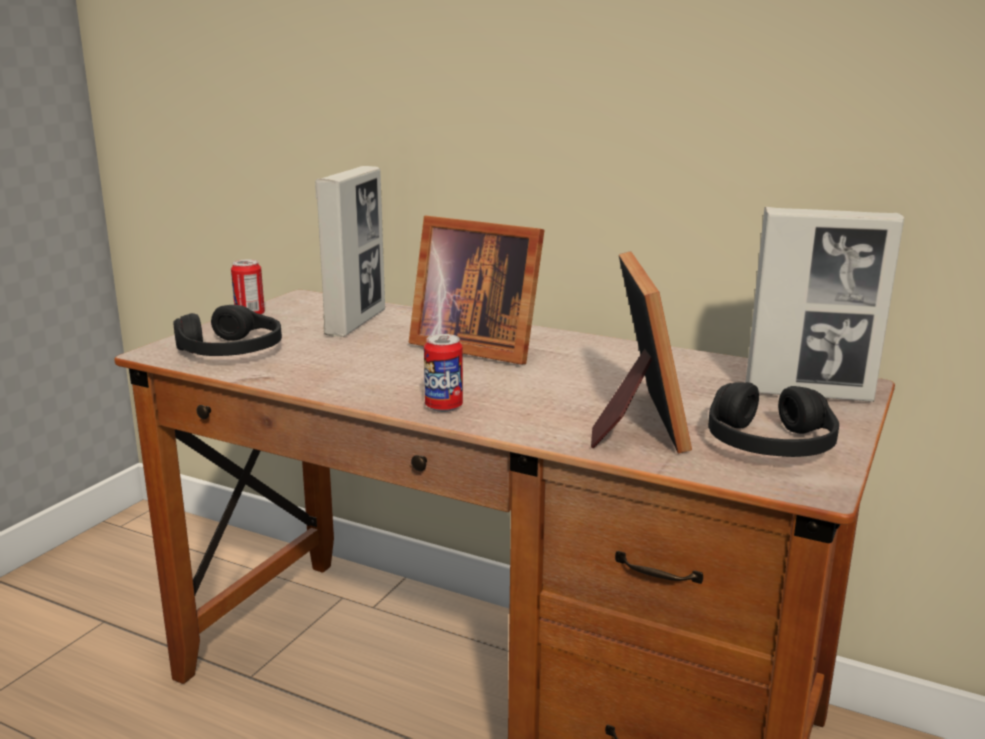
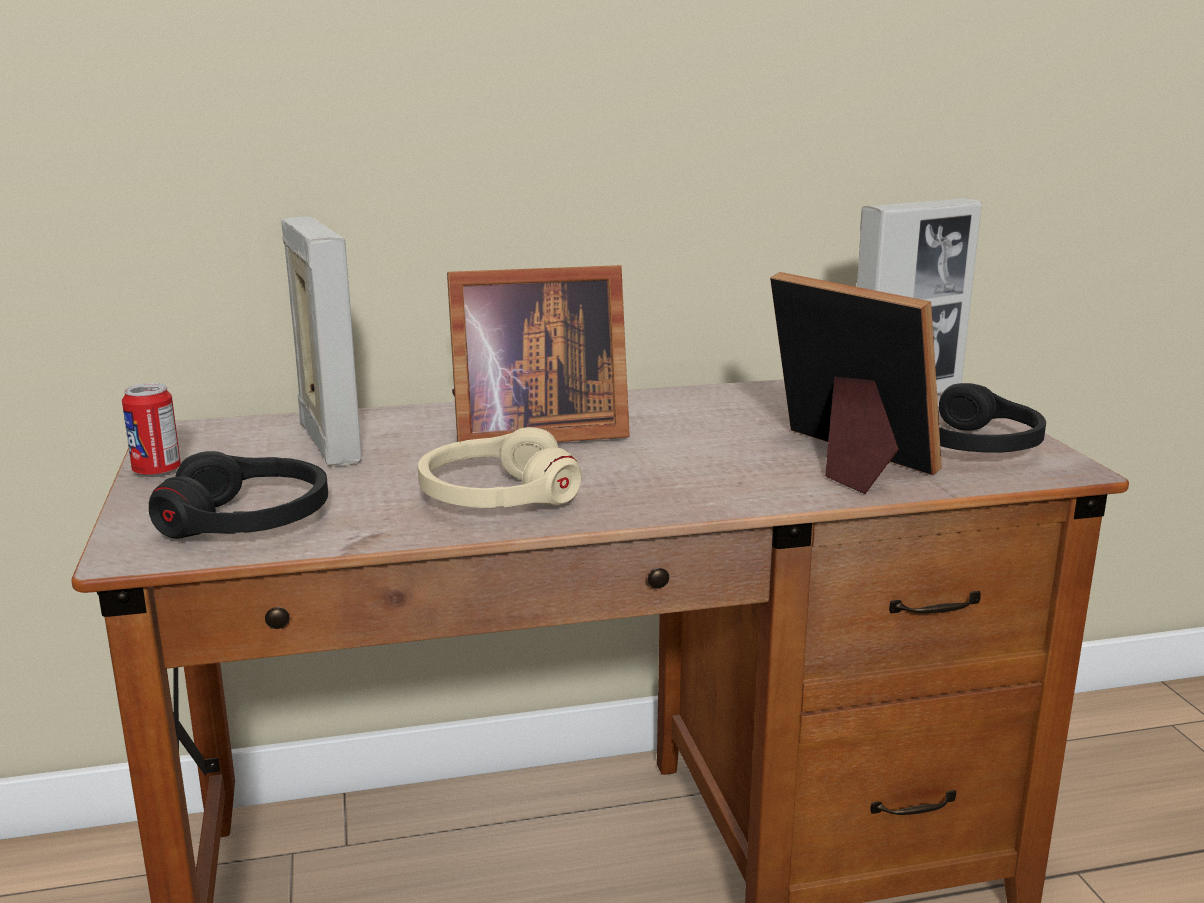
camera: 40 degrees left, 0 degrees up
can [424,334,463,412] -> none
none -> beige headphones [418,427,581,508]

